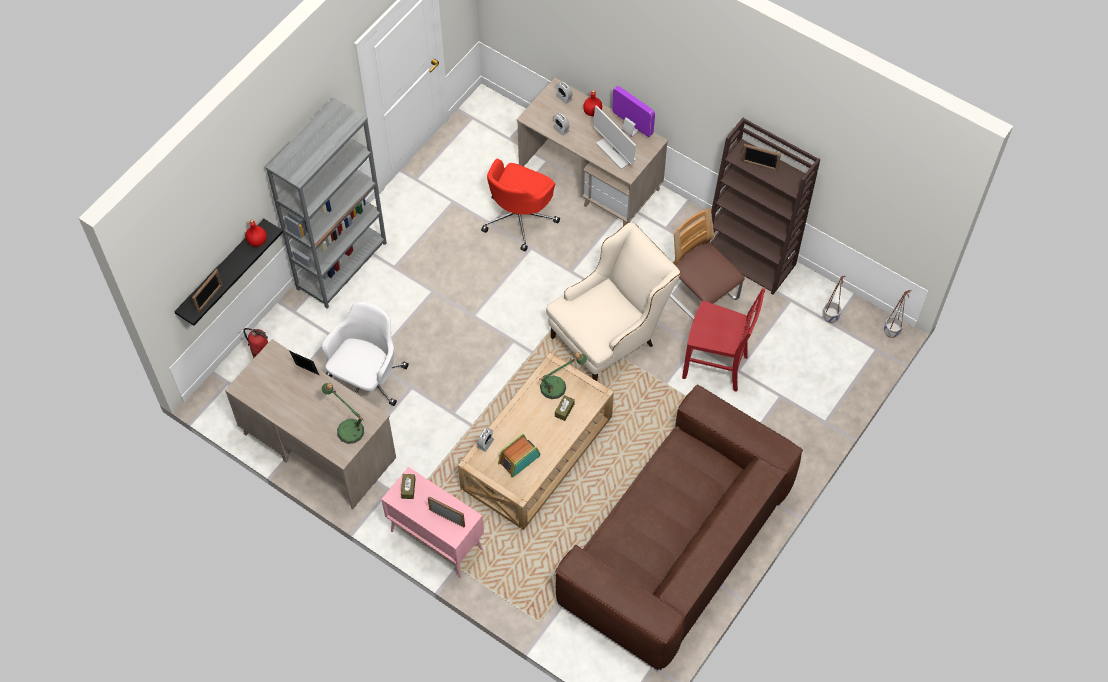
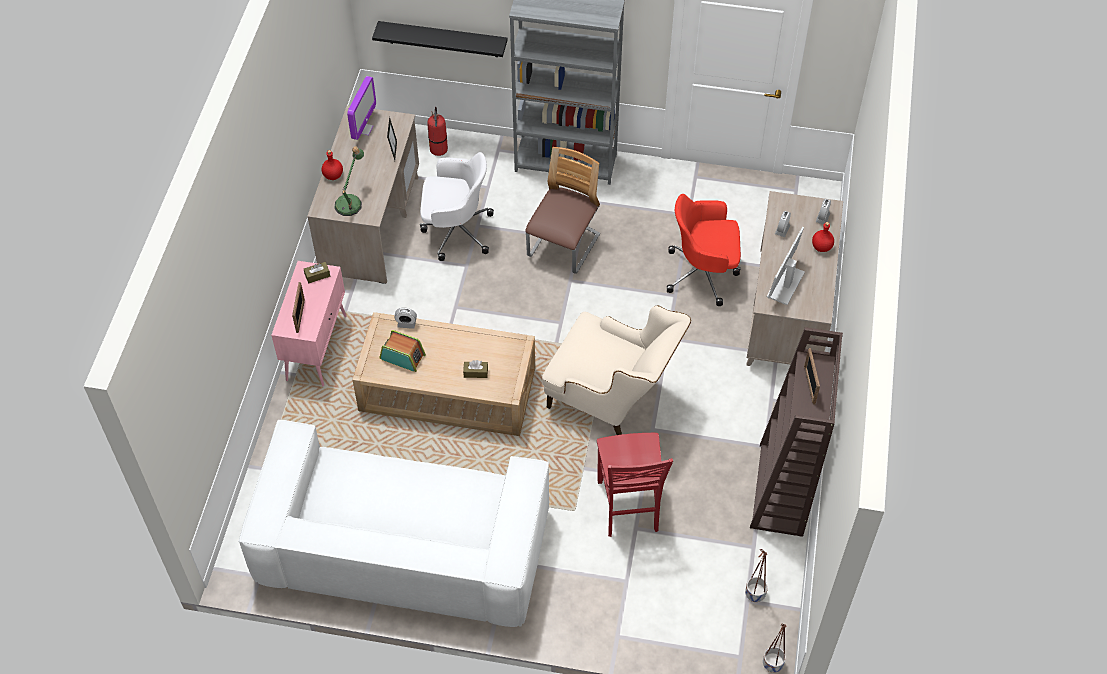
camera: 65 degrees right, 5 degrees down
picture frame [192,269,222,313] -> none
red bottle [245,220,267,247] -> red bottle moved to [322,150,343,180]
table lamp [540,352,587,399] -> none
brown sofa [555,384,803,670] -> white sofa [238,420,549,627]
monitor [612,86,655,137] -> monitor moved to [347,76,376,140]
chair [670,208,745,320] -> chair moved to [525,147,600,274]

